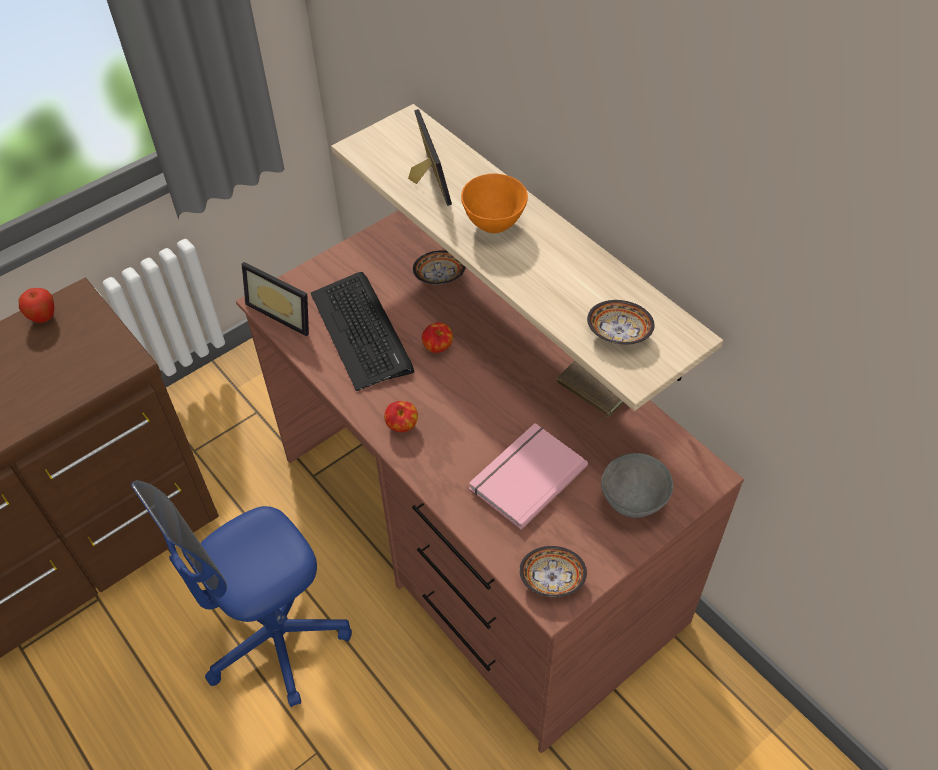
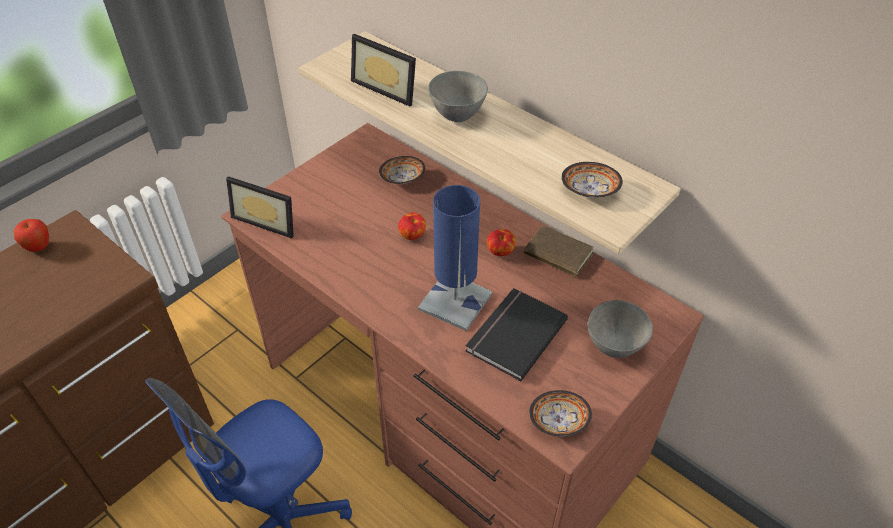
camera: 10 degrees left, 5 degrees down
keyboard [311,272,414,391] -> none
apple [384,401,418,432] -> apple moved to [487,229,516,256]
picture frame [408,109,452,206] -> picture frame turned 150 degrees clockwise [351,34,416,107]
orange bowl [461,173,528,233] -> grey bowl [428,71,488,122]
pink book [469,423,588,530] -> black book [466,288,568,382]
none -> blue table lamp [418,185,492,331]

